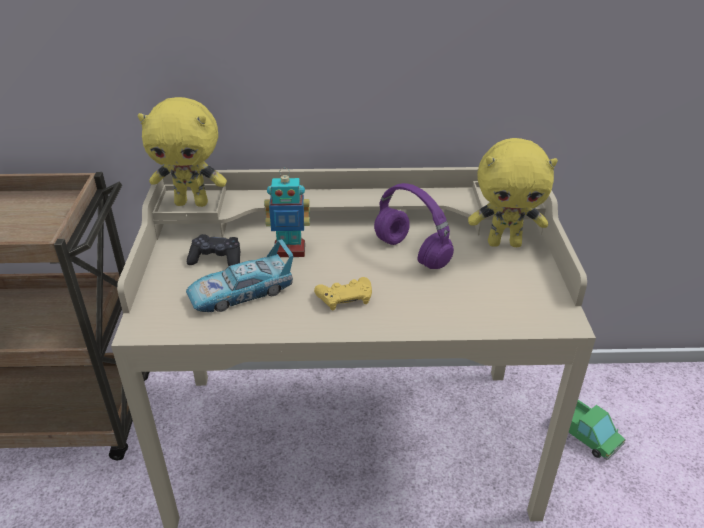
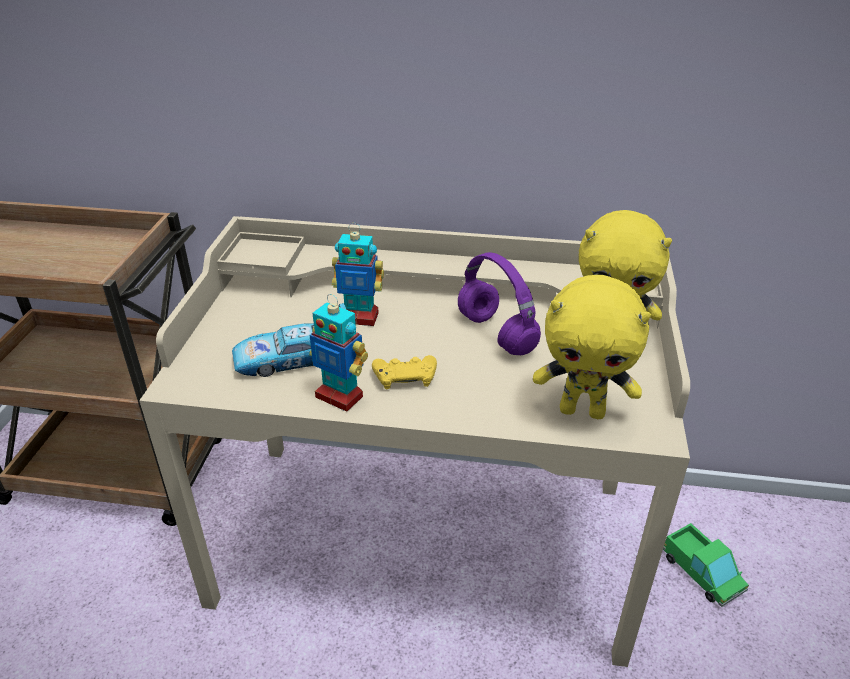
camera: 10 degrees right, 0 degrees up
yellow plush toy [138,97,227,207] -> yellow plush toy moved to [533,275,651,419]
black game controller [187,234,240,266] -> none
none -> toy robot [309,294,368,412]

